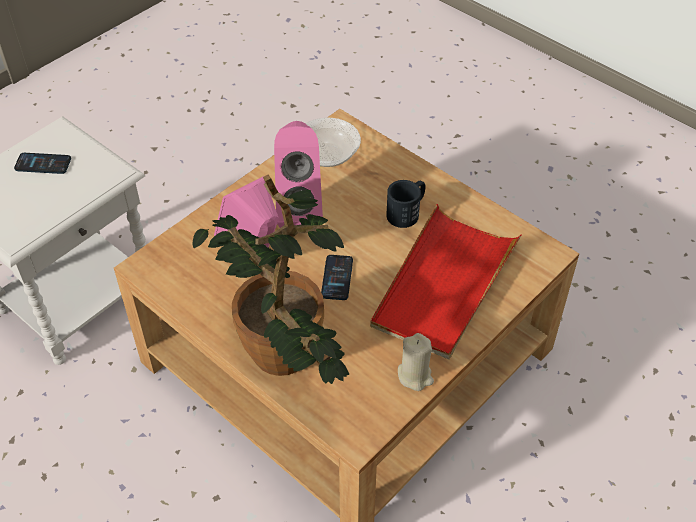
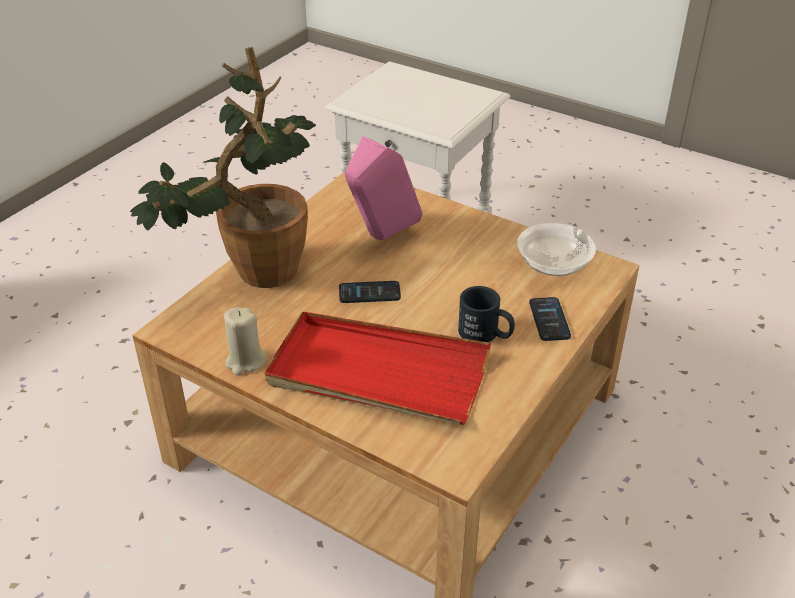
camera: 80 degrees right, 10 degrees down
phone [14,153,71,174] -> phone moved to [529,297,571,341]
pink speaker [274,121,323,228] -> none

